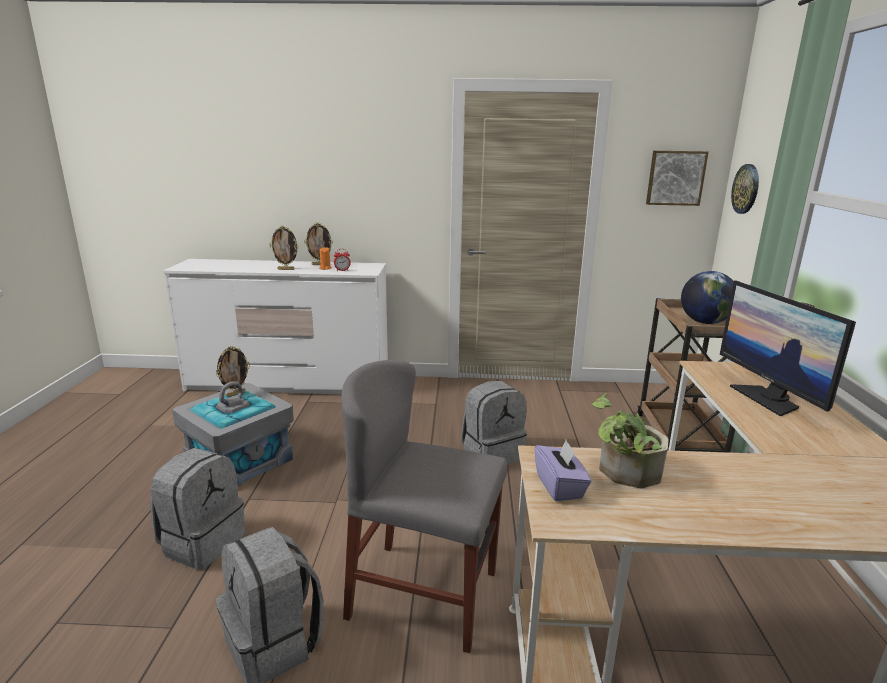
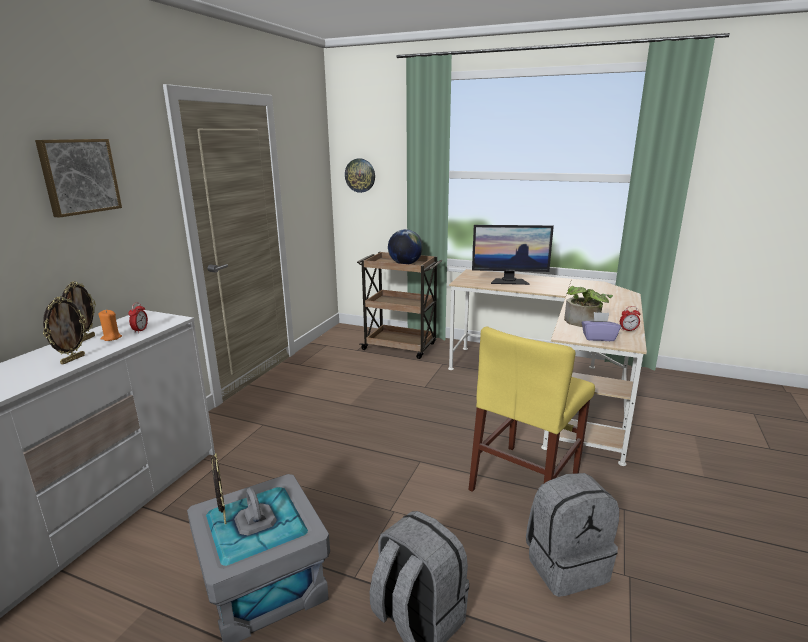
camera: 70 degrees left, 0 degrees up
grey chair [341,360,507,653] -> yellow chair [468,326,595,492]
grey backpack [461,381,527,465] -> none
picture [646,151,709,206] -> picture moved to [35,139,122,218]
none -> alarm clock [620,306,640,331]

